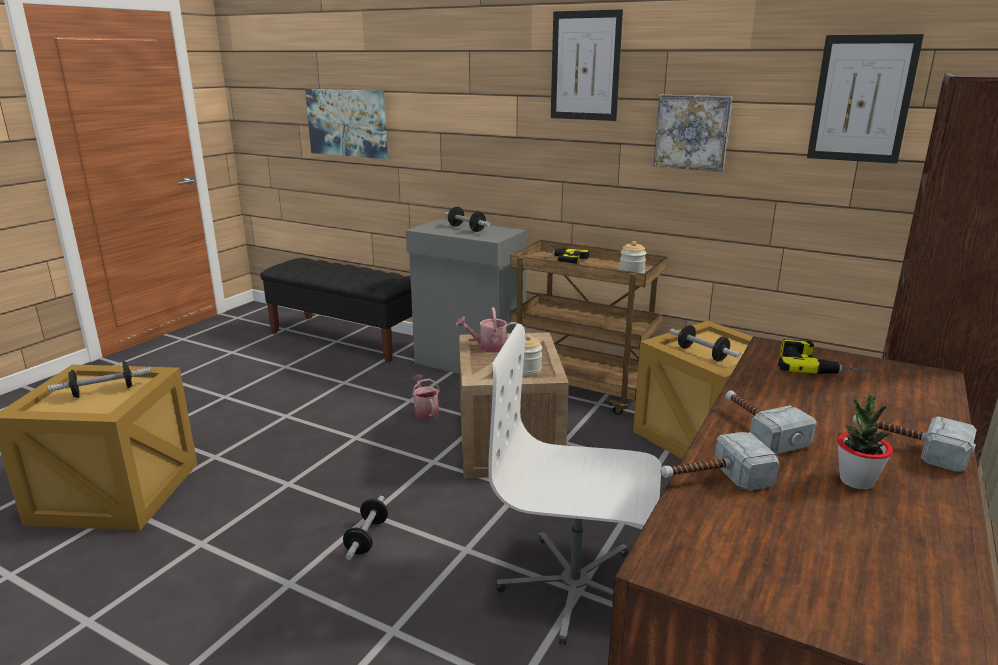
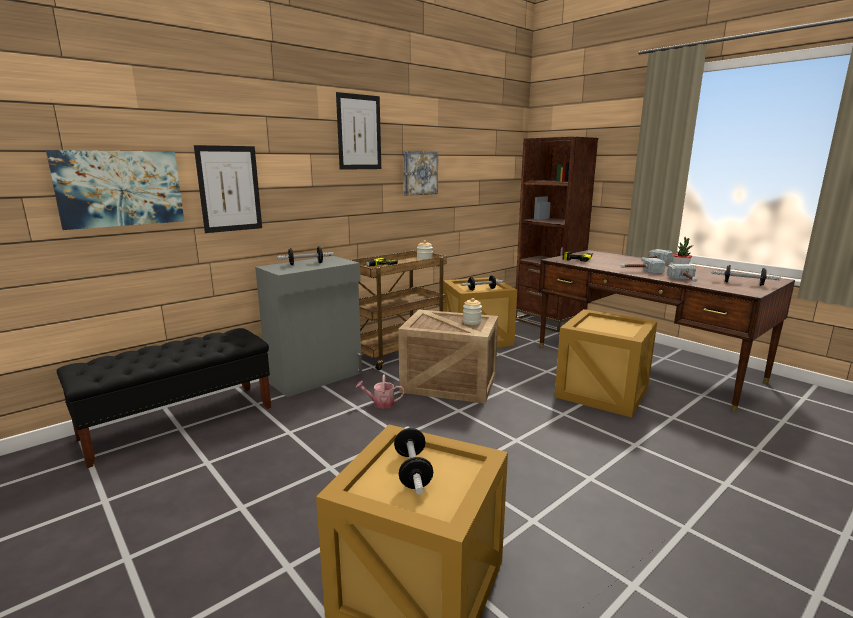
camera: 70 degrees left, 5 degrees down
dumbbell [343,496,388,560] -> dumbbell moved to [712,265,781,286]
watering can [455,307,517,353] -> none
white office chair [488,323,662,645] -> crate [555,309,657,418]
picture [807,34,924,164] -> picture moved to [194,145,262,233]

